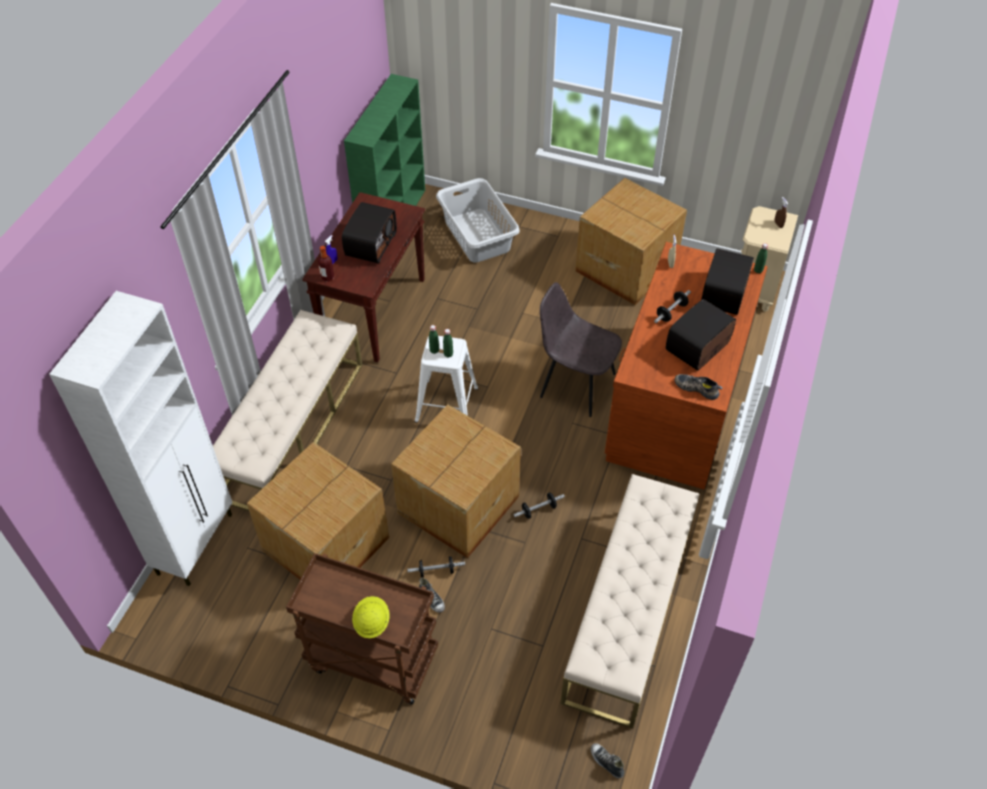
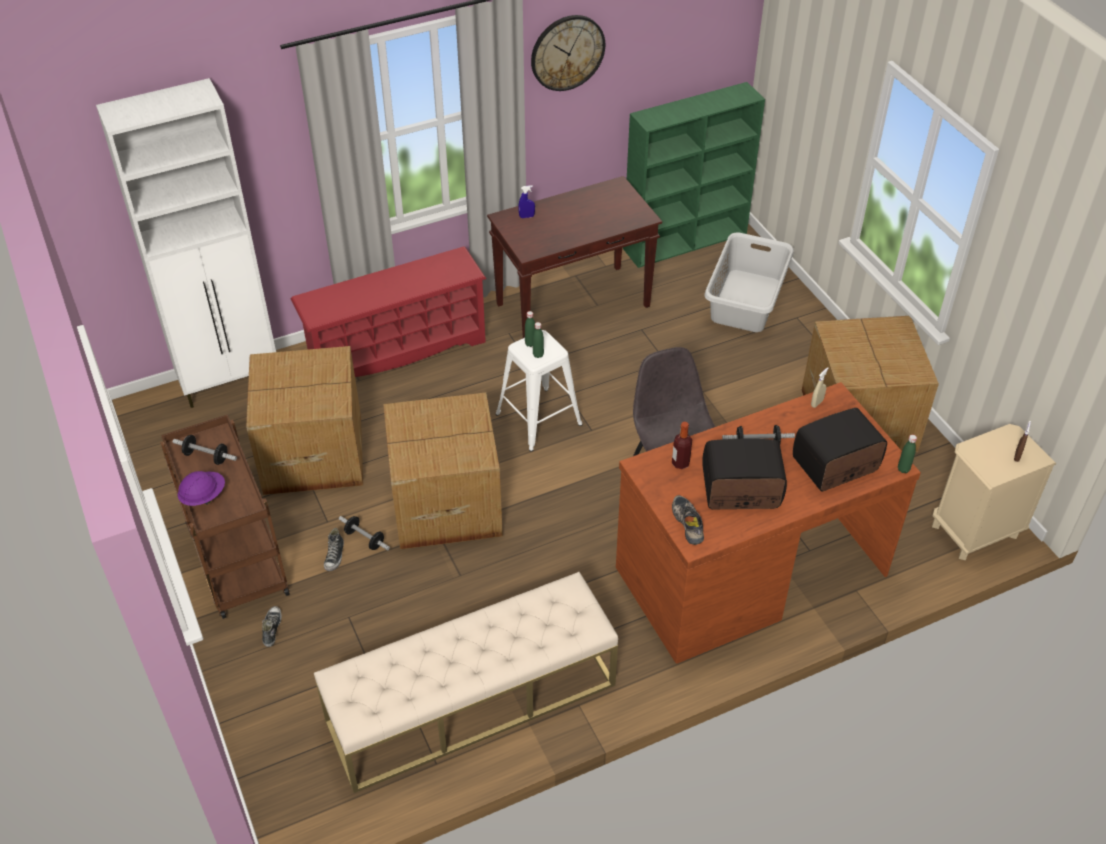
camera: 45 degrees right, 5 degrees down
beige bench [213,310,362,511] -> red shoe rack [291,246,487,377]
bottle [318,246,334,282] -> bottle moved to [672,422,692,469]
radio [342,202,397,263] -> none
yellow hard hat [352,596,390,639] -> purple hard hat [178,471,225,506]
dumbbell [514,493,565,519] -> dumbbell moved to [173,435,237,465]
shoe [591,743,624,778] -> shoe moved to [262,606,282,647]
none -> wall clock [531,15,605,91]

